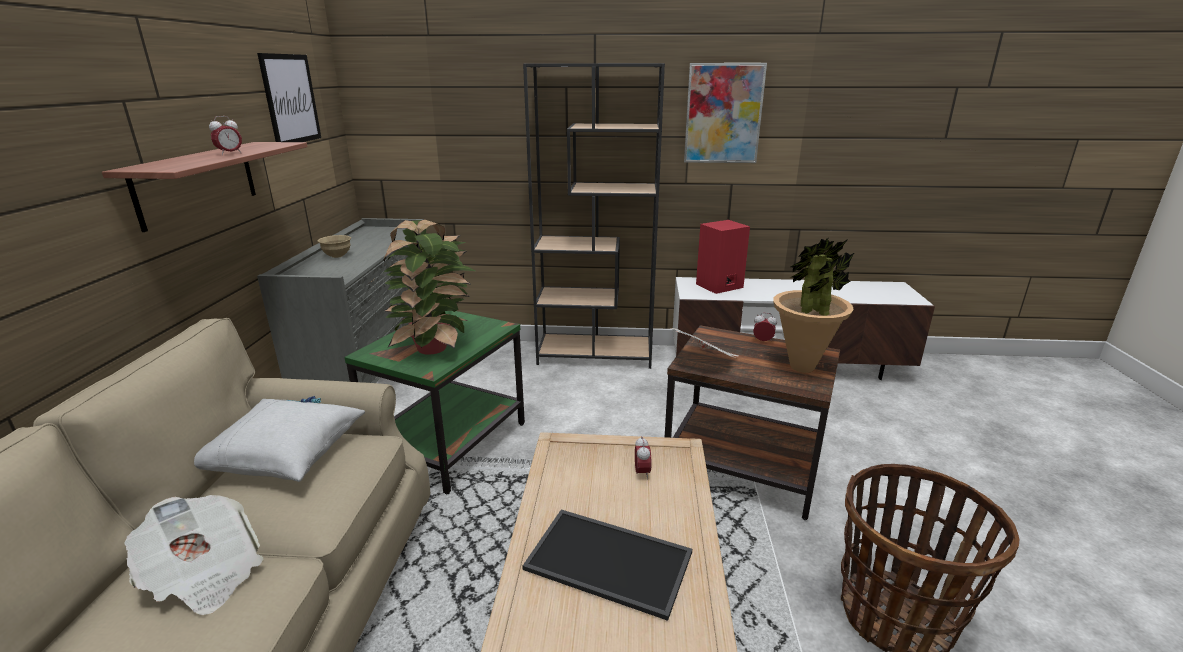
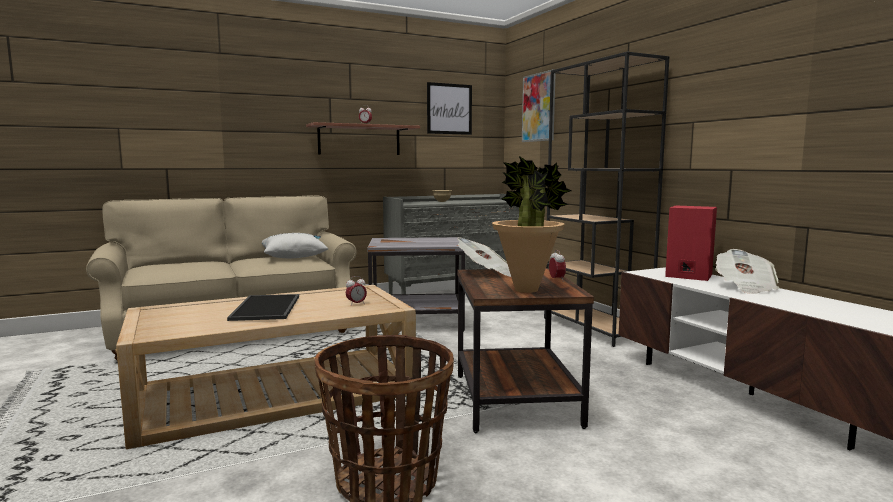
camera: 60 degrees right, 15 degrees down
newspaper [125,495,264,615] -> newspaper moved to [716,249,779,294]
green side table [344,311,525,494] -> grey side table [367,237,465,332]
potted plant [383,219,475,354] -> none
picture [684,63,767,163] -> picture moved to [522,69,556,142]

